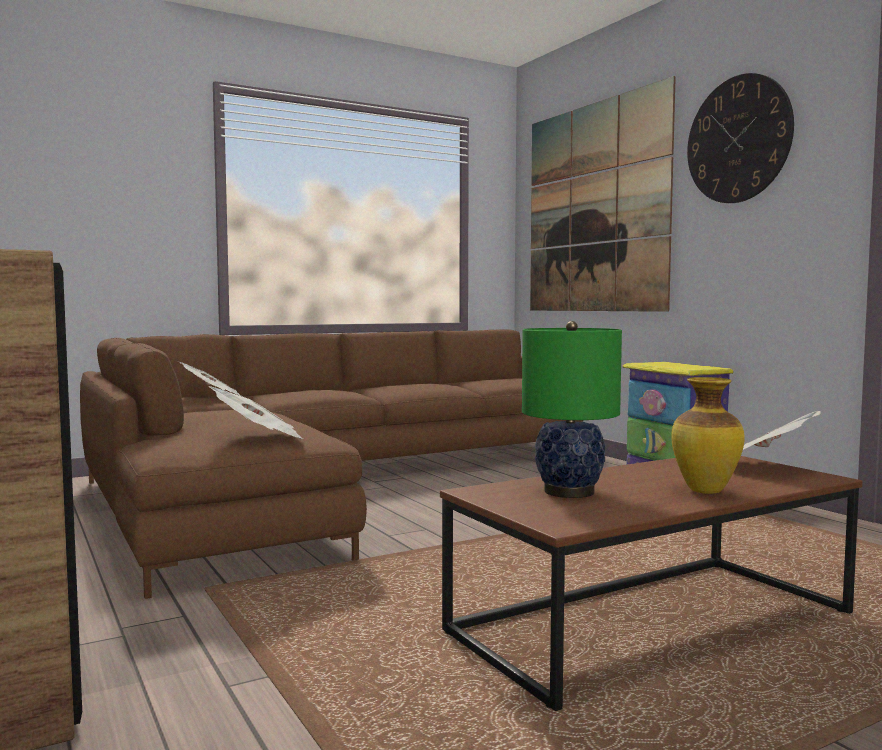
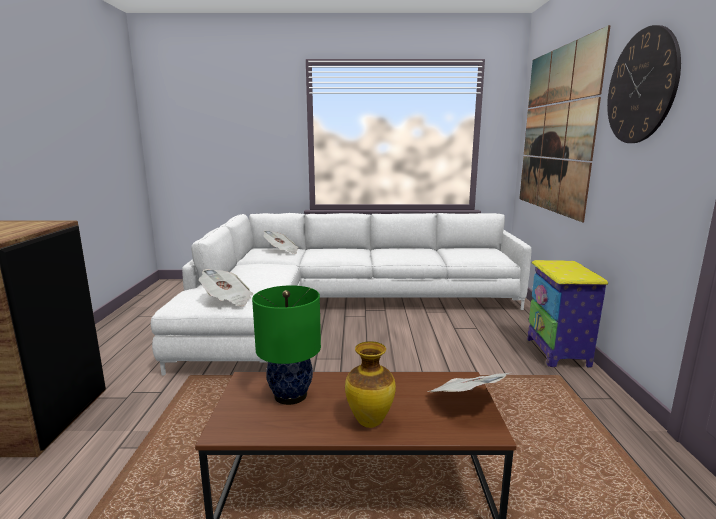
camera: 30 degrees right, 10 degrees up
brown sofa [80,330,583,599] -> white sofa [151,213,532,375]

